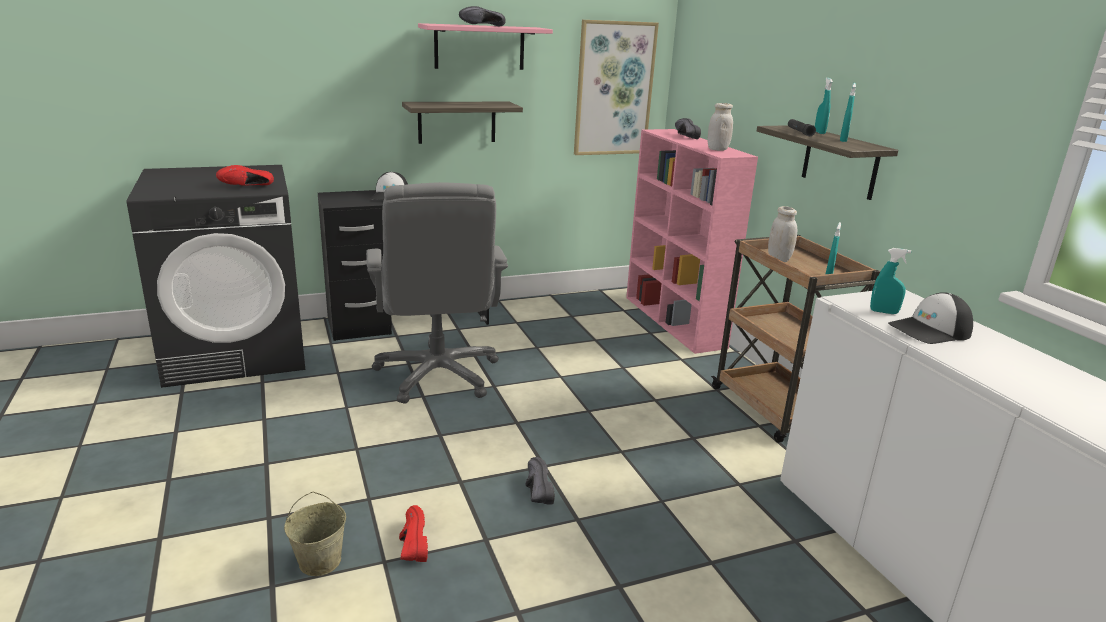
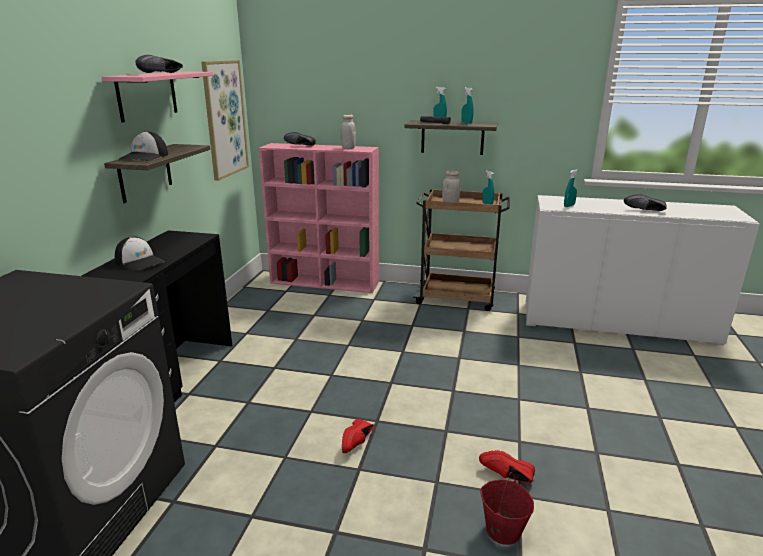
camera: 55 degrees left, 0 degrees up
red shoe [216,165,274,185] -> red shoe moved to [342,419,374,453]
beige bucket [284,492,346,576] -> red bucket [480,472,534,545]
grey office chair [366,182,508,403] -> none
black shoe [526,457,555,504] -> black shoe moved to [624,194,667,211]
cap [888,292,973,344] -> cap moved to [119,131,168,161]

